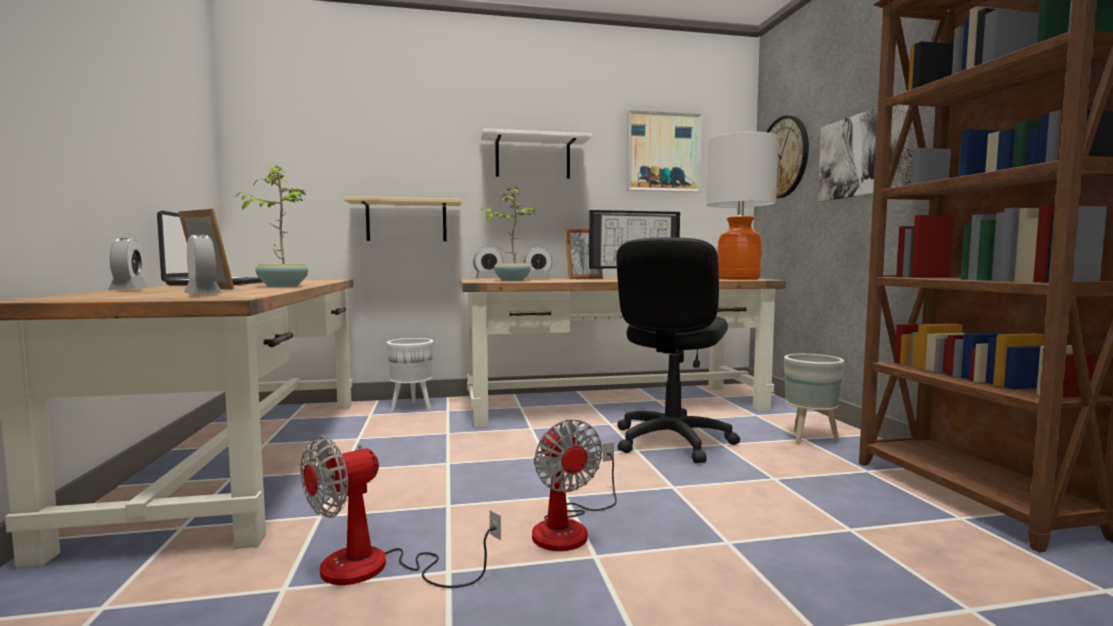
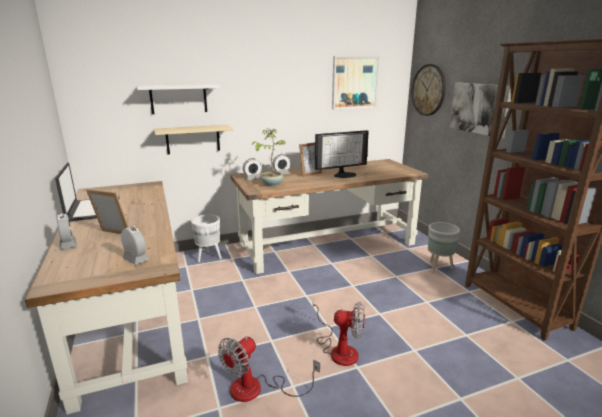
camera: 10 degrees left, 15 degrees up
potted plant [236,165,308,287] -> none
white shelf [481,129,592,179] -> white shelf moved to [137,84,220,114]
fan [532,419,617,551] -> fan turned 45 degrees counterclockwise [313,299,365,366]
black office chair [616,237,740,463] -> none
table lamp [707,132,779,280] -> none

